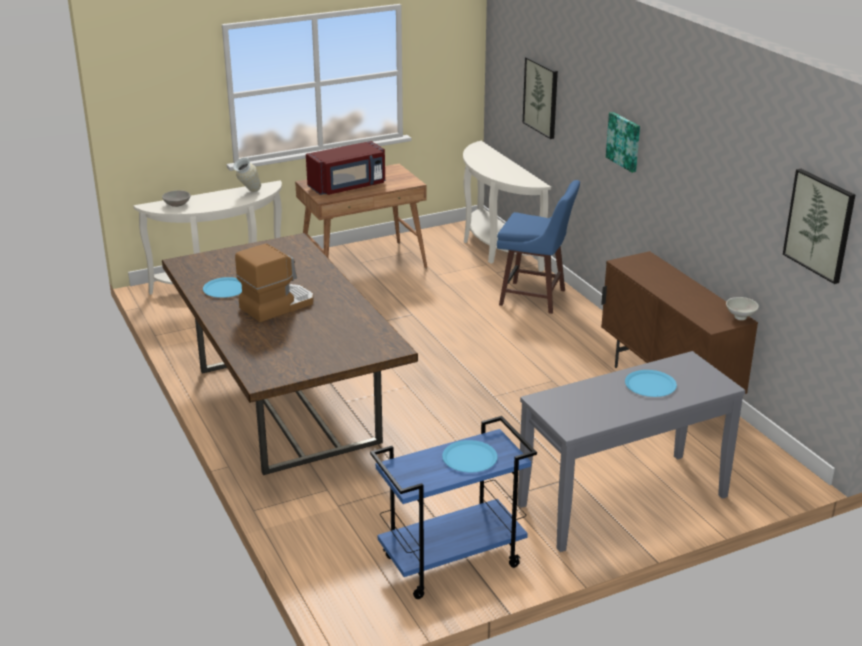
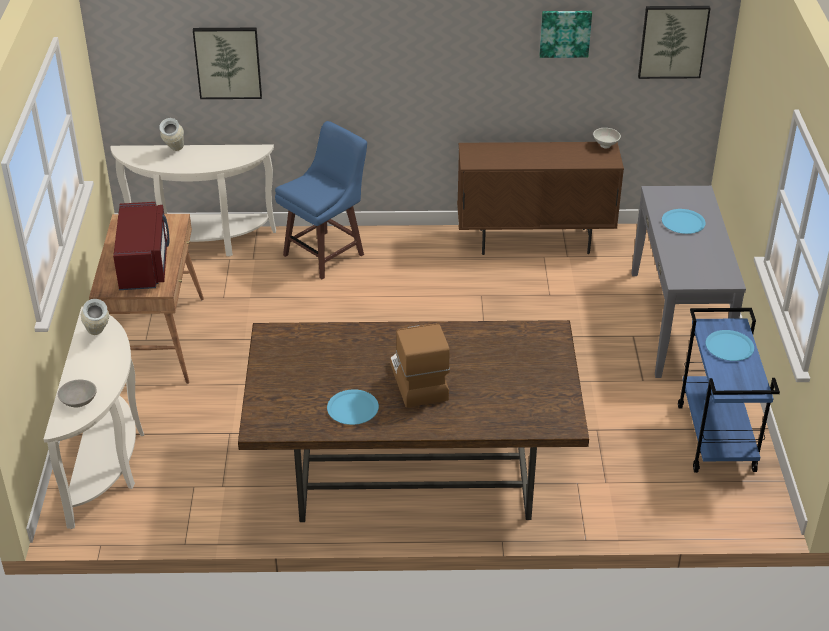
camera: 65 degrees left, 10 degrees up
picture [606,112,640,173] -> picture moved to [539,11,592,58]
none -> vase [159,118,184,151]

